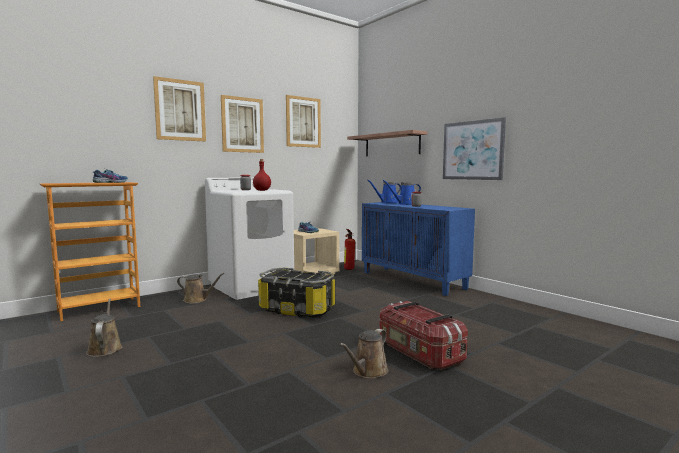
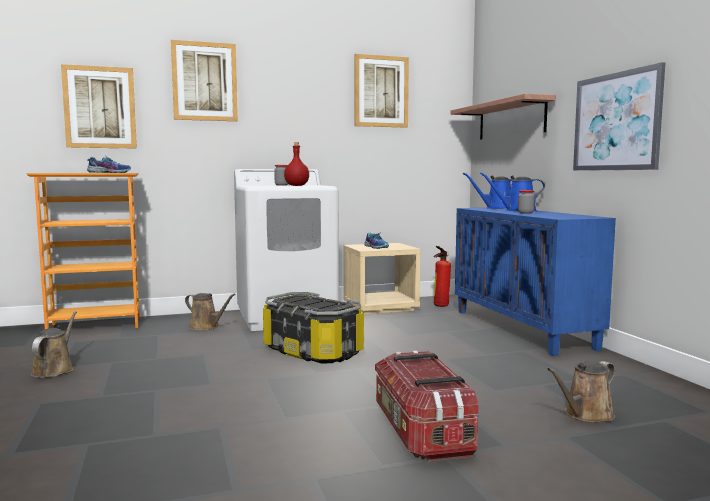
camera: 20 degrees right, 0 degrees up
picture [221,95,264,153] -> picture moved to [61,64,137,148]
brown watering can [339,329,388,379] -> brown watering can moved to [547,361,615,423]

